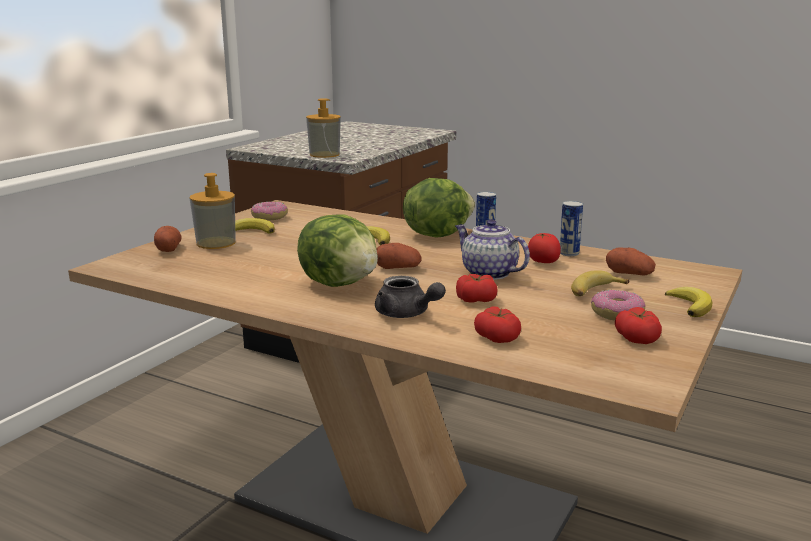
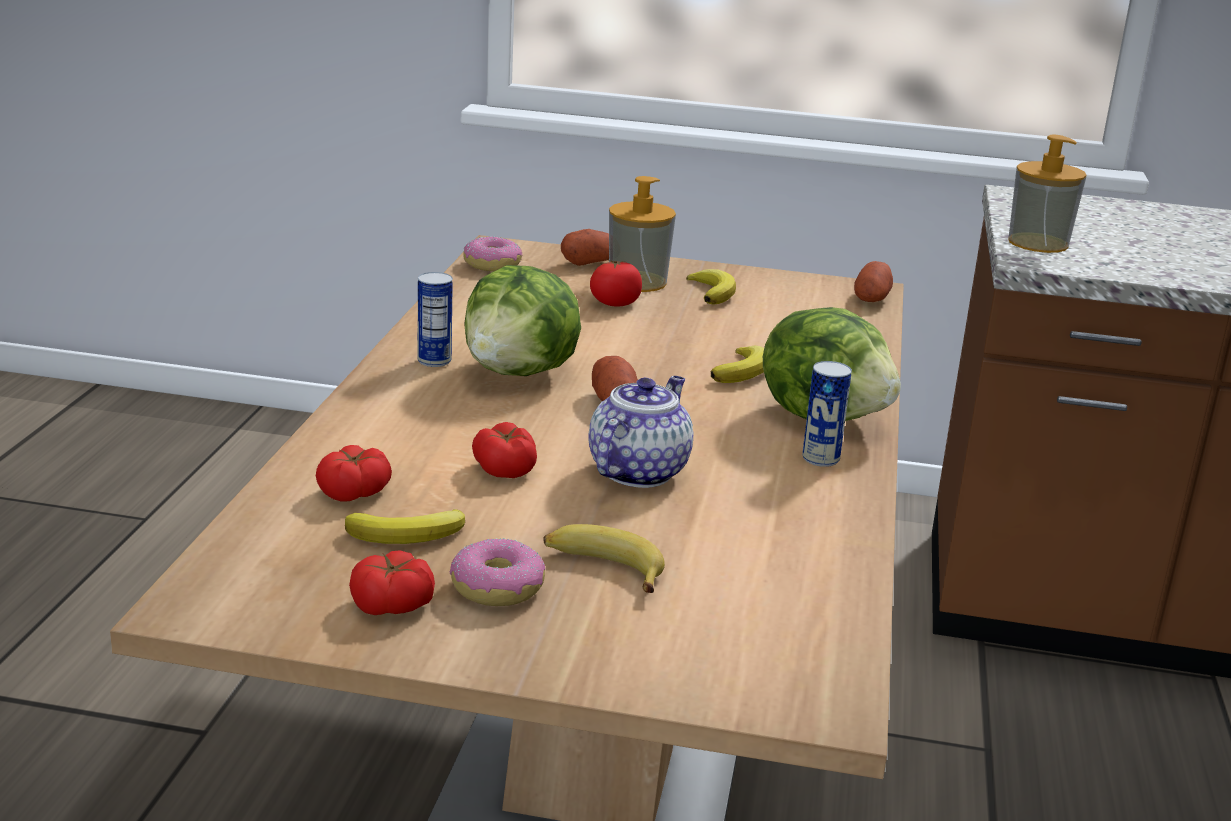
camera: 70 degrees right, 5 degrees up
donut [251,202,288,221] -> donut moved to [463,236,522,271]
grey teapot [375,276,446,318] -> none
tomato [528,233,561,263] -> tomato moved to [590,259,642,307]
can [560,201,583,256] -> can moved to [417,272,453,367]
potato [606,247,656,276] -> potato moved to [854,261,893,302]
banana [665,287,712,317] -> banana moved to [345,509,465,544]

